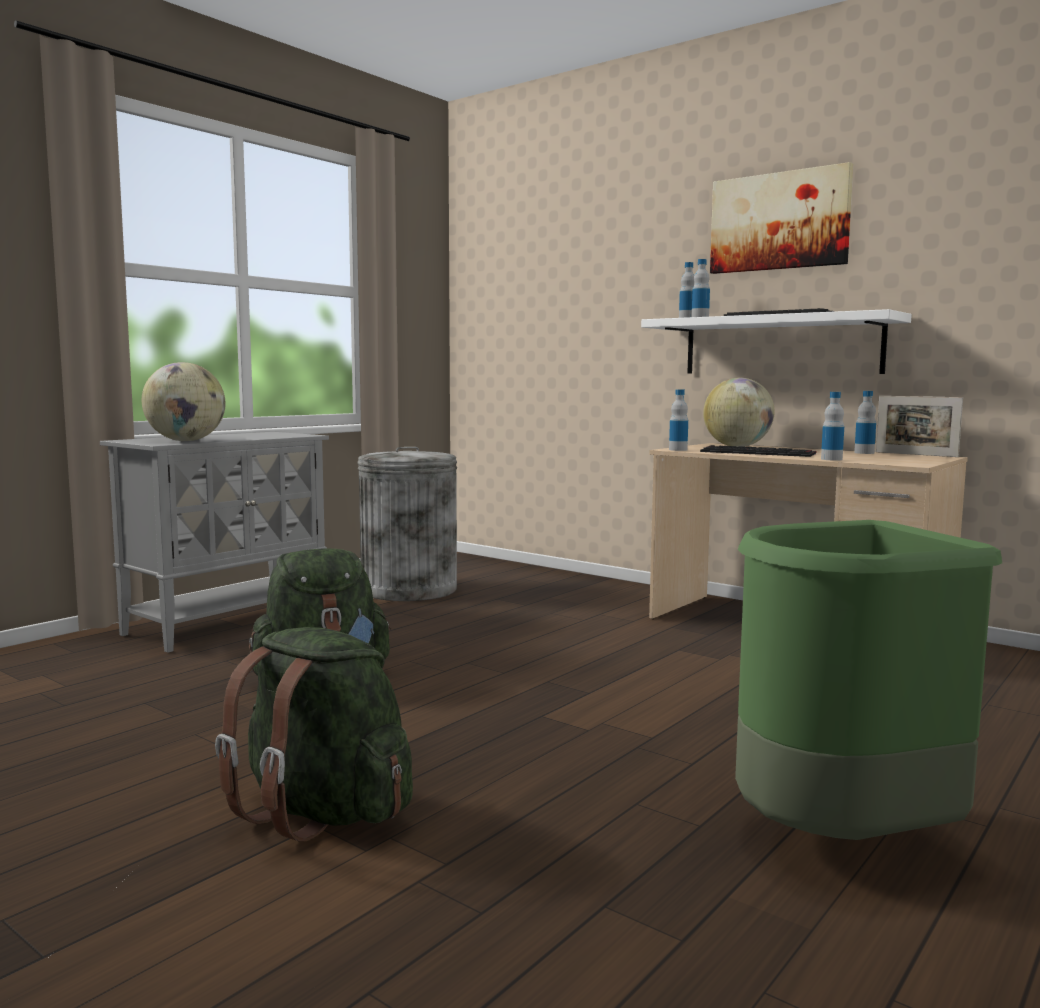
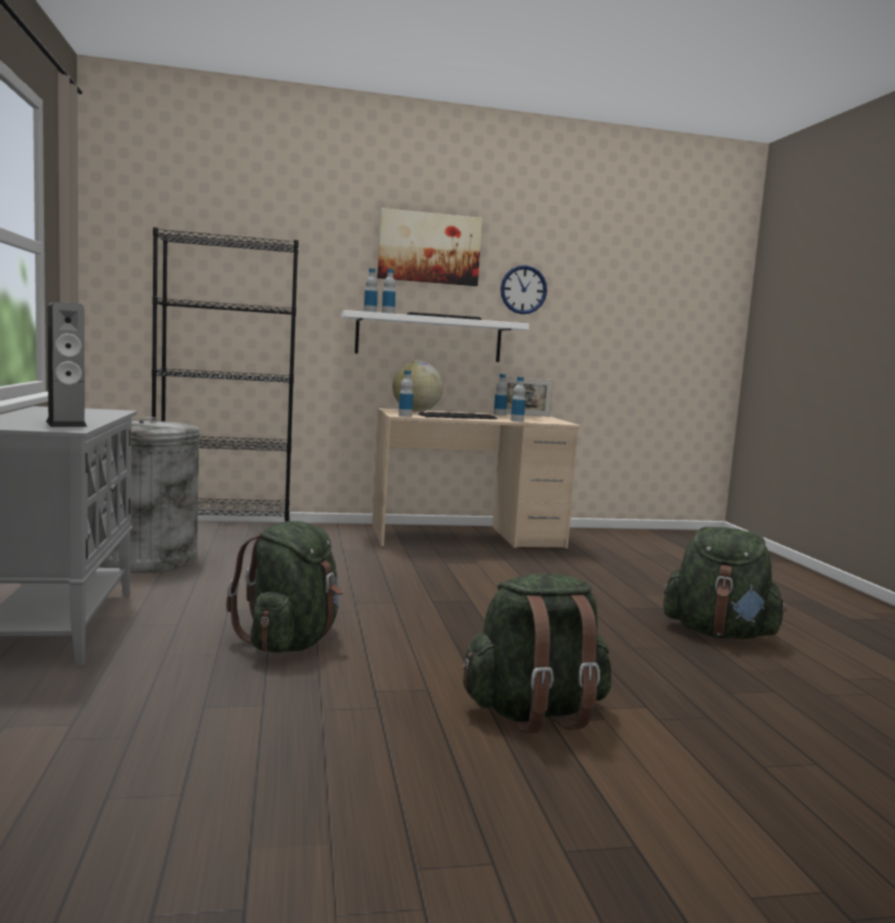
camera: 50 degrees left, 0 degrees up
globe [142,362,225,441] -> speaker [46,302,87,427]
green trash can [735,520,1002,842] -> green backpack [663,527,787,639]
none -> black bookcase [152,227,299,522]
none -> wall clock [500,265,547,314]

